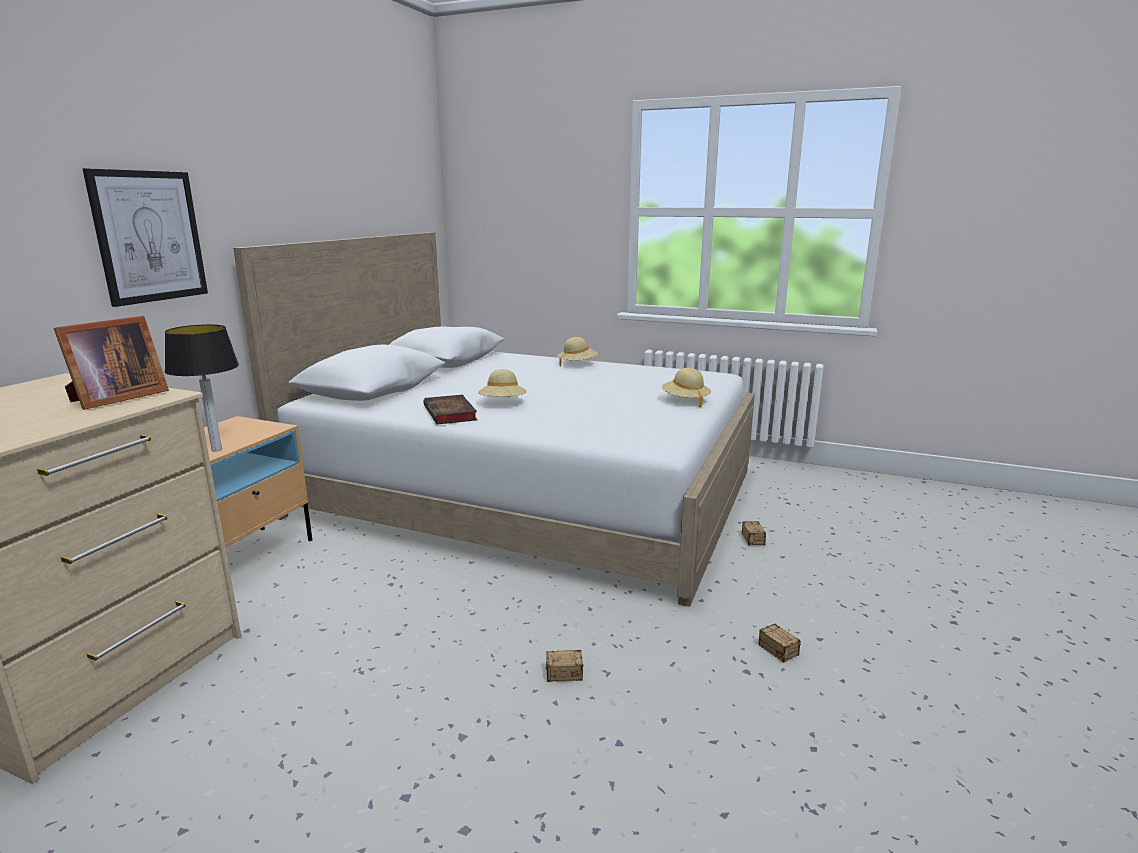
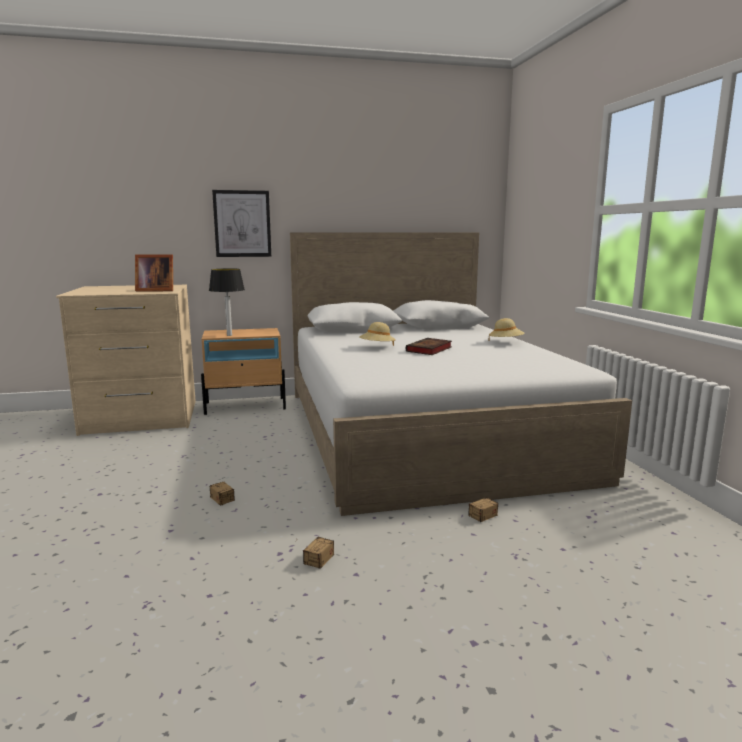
camera: 55 degrees right, 5 degrees down
book [424,395,477,425] -> book moved to [406,338,452,355]
beige hat [662,368,711,407] -> none

